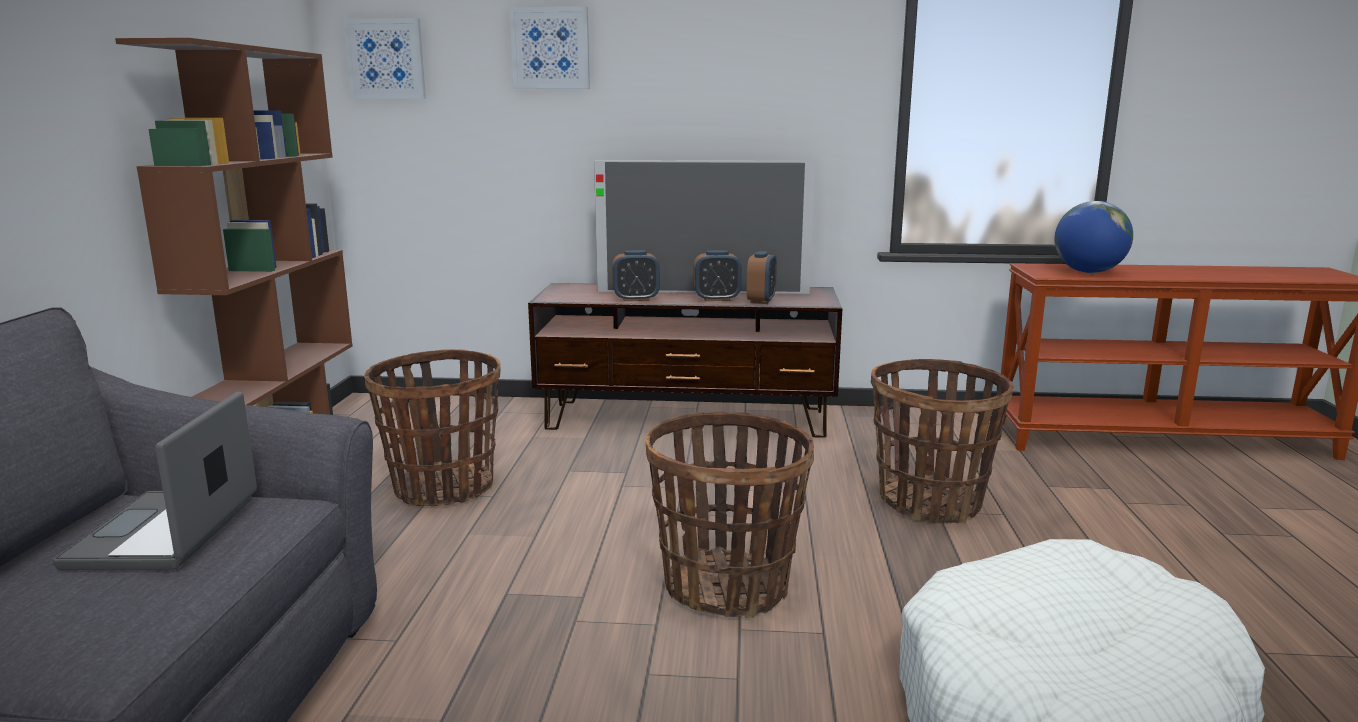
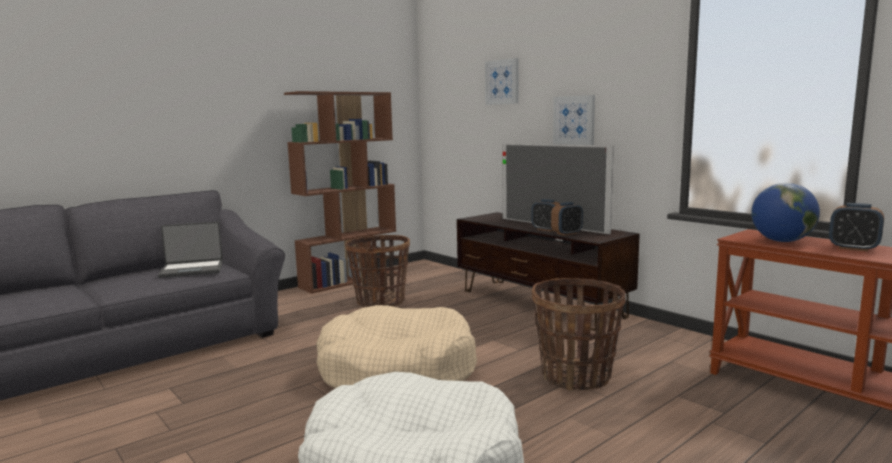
camera: 45 degrees right, 5 degrees down
laptop [53,392,257,570] -> laptop turned 150 degrees counterclockwise [158,222,223,278]
picture [343,18,426,99] -> picture moved to [553,95,595,145]
alarm clock [612,250,660,301] -> alarm clock moved to [829,203,884,251]
basket [645,412,814,618] -> beige dog bed [316,305,477,388]

